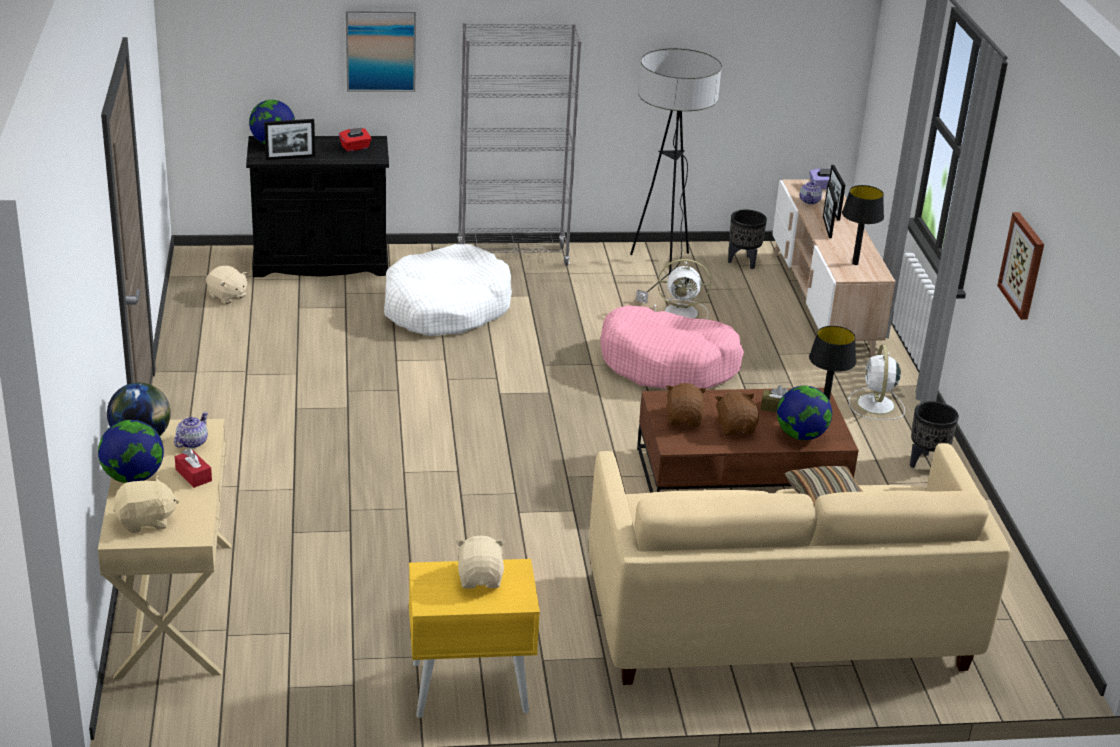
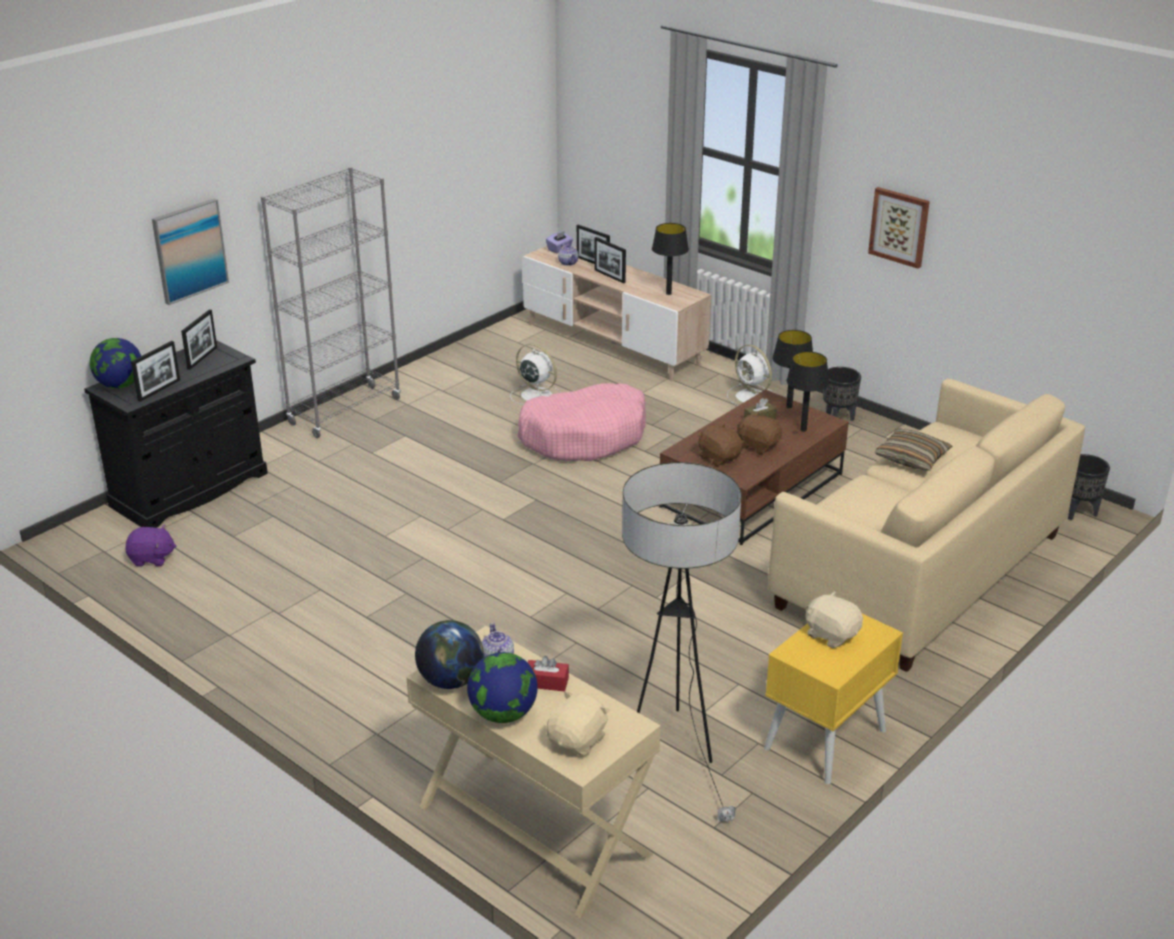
camera: 40 degrees left, 0 degrees up
beige plush toy [206,266,248,304] -> purple plush toy [125,525,176,566]
red tissue box [339,128,372,152] -> picture frame [181,310,217,370]
white dog bed [384,244,512,336] -> none
floor lamp [630,48,722,303] -> floor lamp moved to [622,462,742,822]
white fan [654,259,711,319] -> white fan turned 105 degrees counterclockwise [510,344,561,405]
black planter [728,210,767,269] -> black planter moved to [1068,454,1110,520]
globe [777,386,832,440] -> black table lamp [787,351,829,432]

